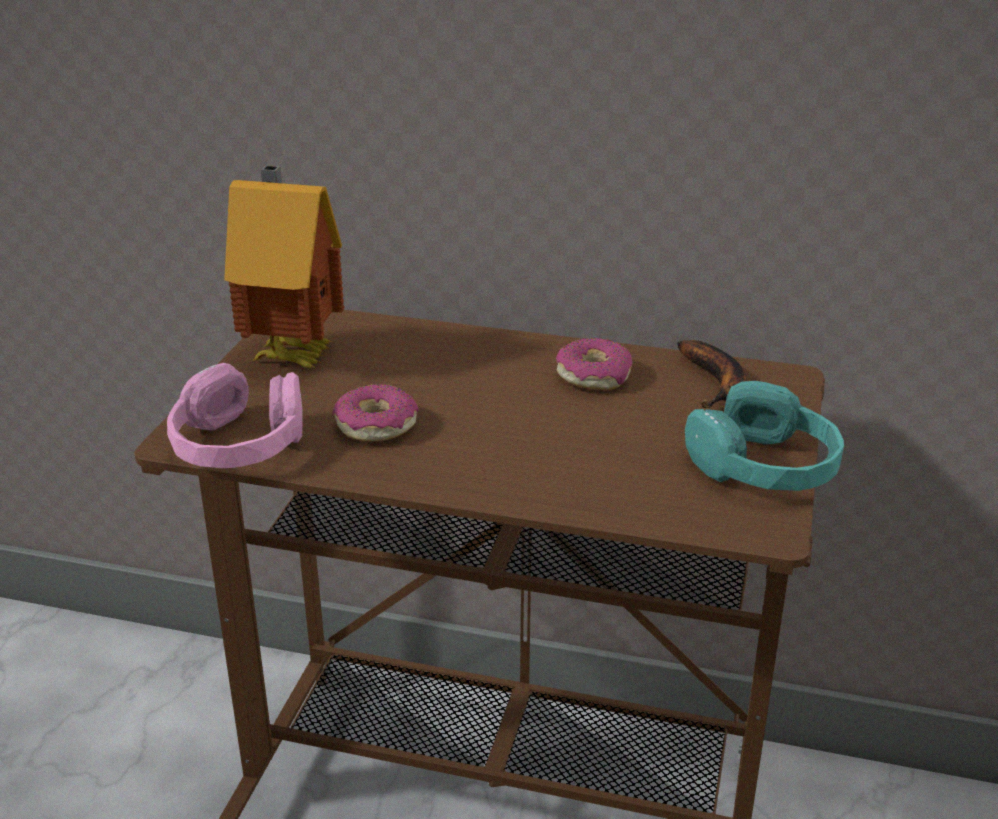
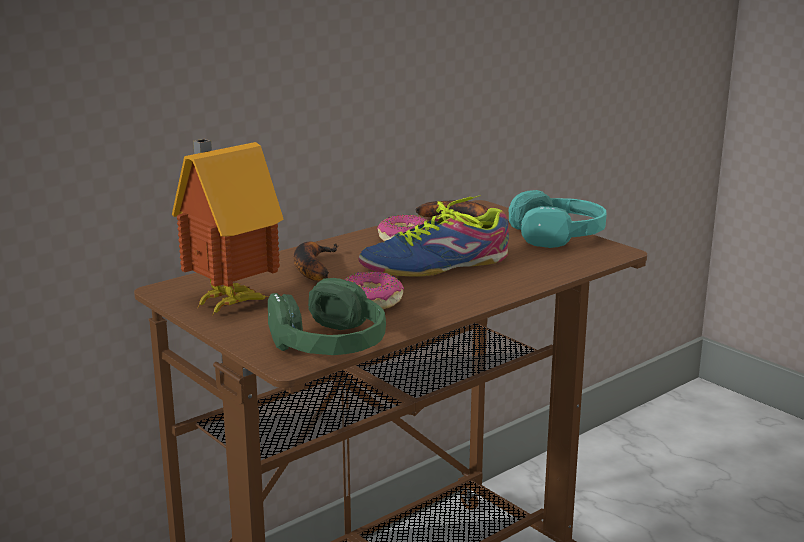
camera: 55 degrees left, 10 degrees down
pink headphones [167,363,303,468] -> green headphones [268,278,386,355]
none -> banana [294,241,338,281]
none -> shoe [359,195,509,277]

